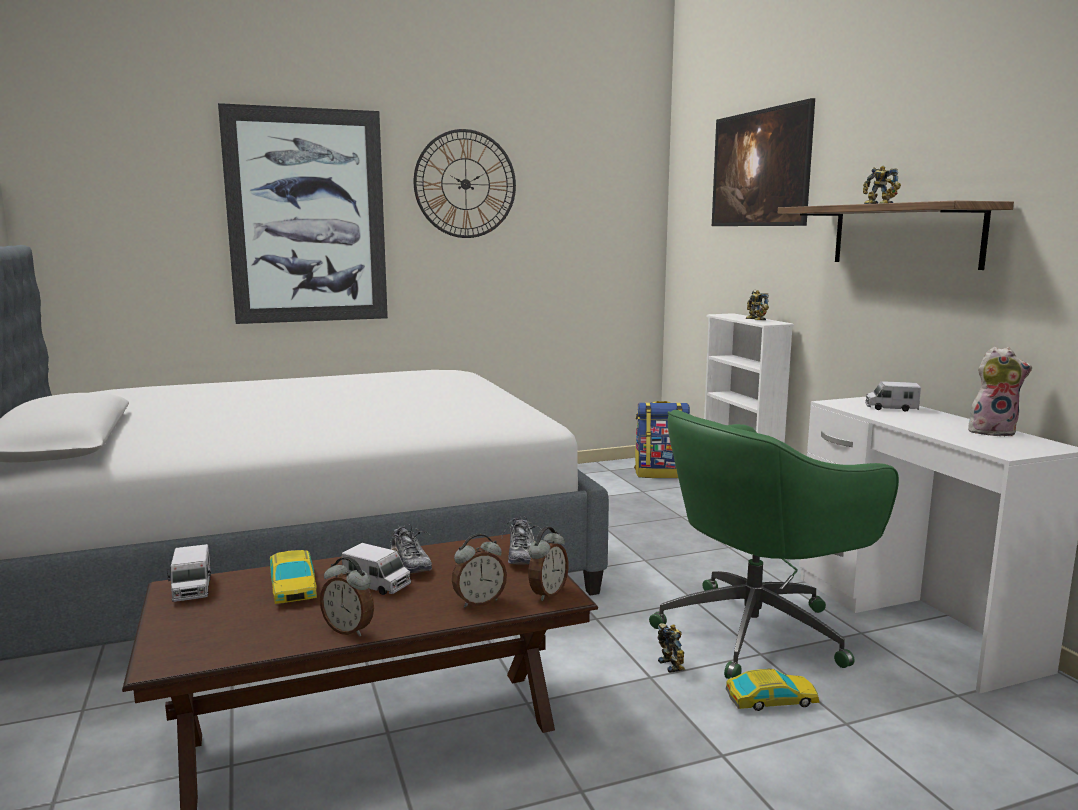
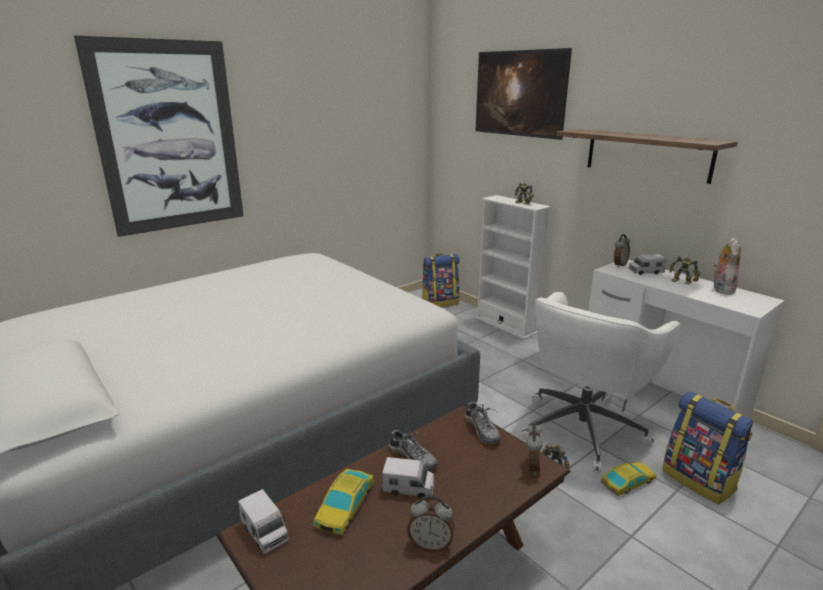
camera: 20 degrees left, 10 degrees up
toy car [270,550,317,604] -> toy car turned 60 degrees clockwise [313,469,374,535]
wall clock [414,129,516,238] -> none
alarm clock [452,534,507,608] -> alarm clock moved to [614,234,630,267]
green office chair [649,410,899,679] -> white office chair [521,292,681,473]
toy robot [863,166,901,204] -> toy robot moved to [669,256,701,285]
plush toy [968,347,1032,436] -> plush toy turned 60 degrees counterclockwise [714,238,741,295]
none -> backpack [662,391,753,504]

